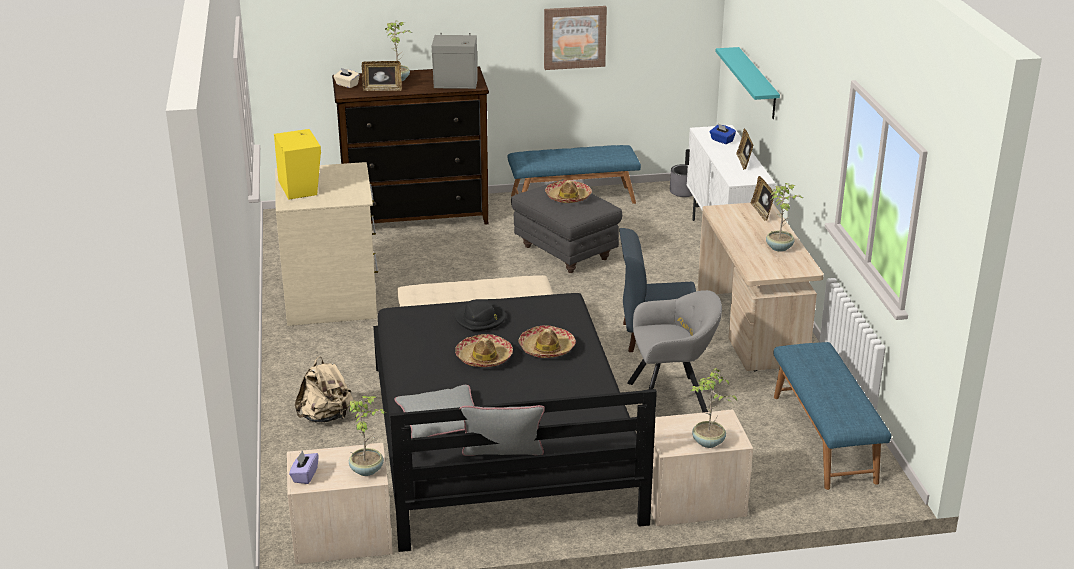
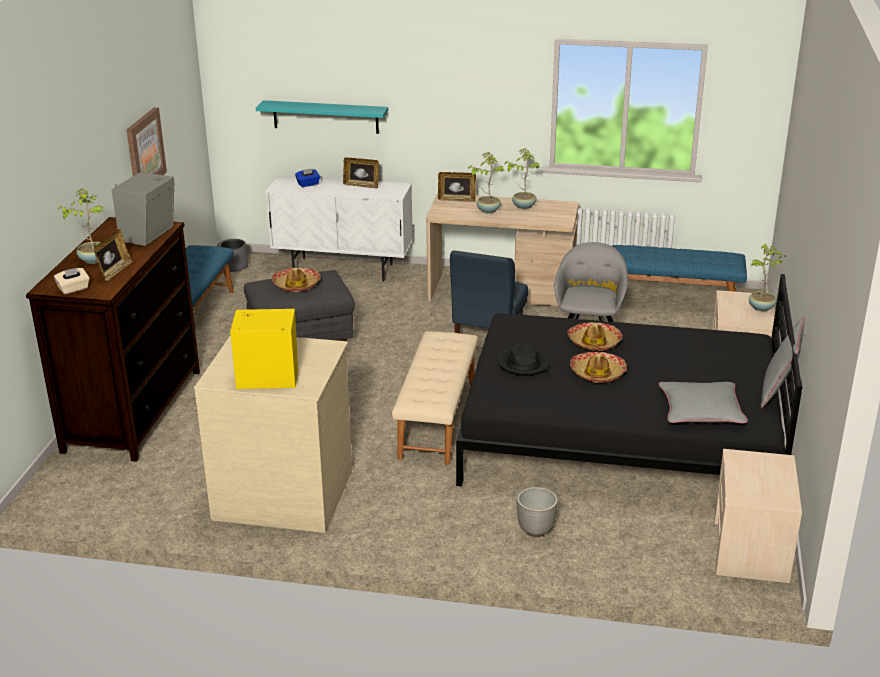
camera: 70 degrees left, 0 degrees up
purple tissue box [289,450,319,484] -> none
beige backpack [295,356,353,423] -> planter [517,487,558,537]
potted plant [348,396,386,476] -> potted plant moved to [468,152,505,213]

